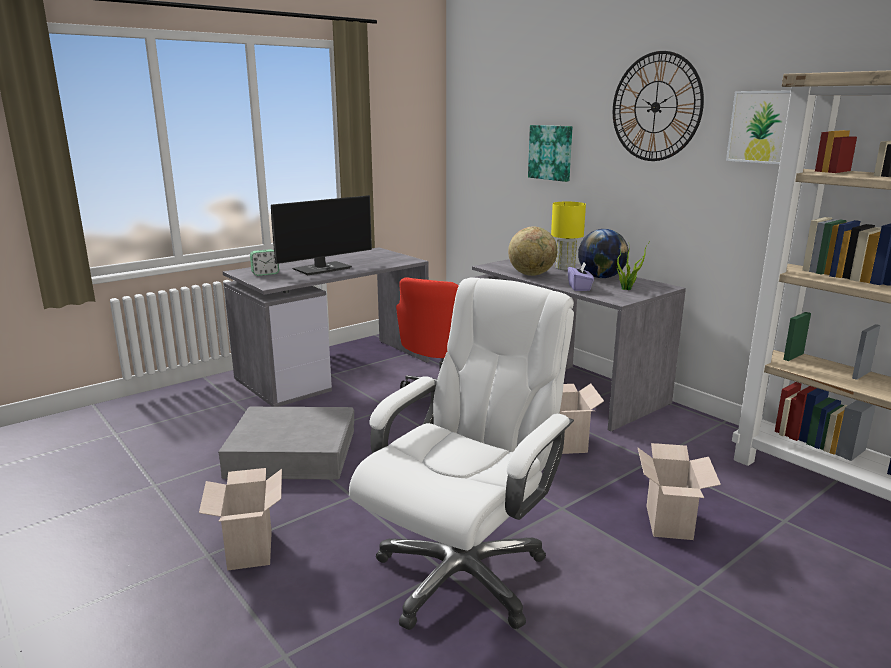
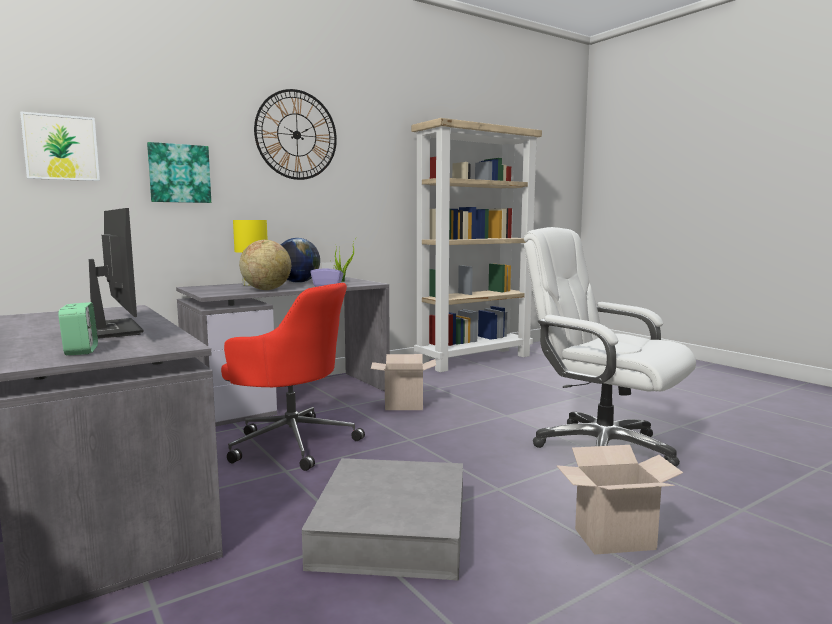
camera: 85 degrees left, 10 degrees down
cardboard box [638,443,721,540] -> none
picture [726,91,791,164] -> picture moved to [20,111,100,181]

